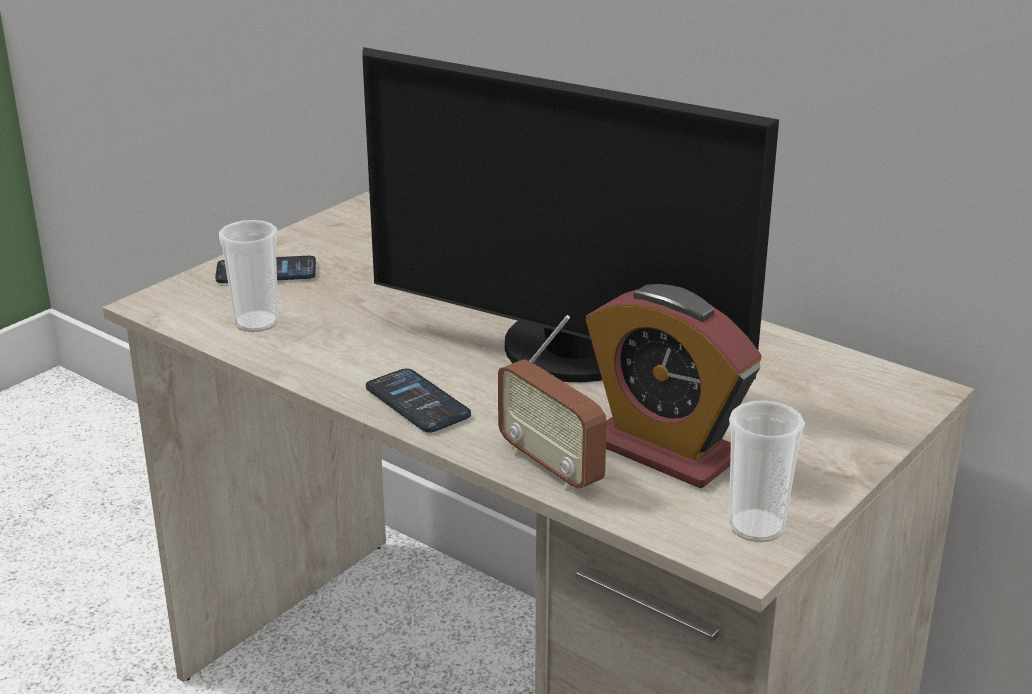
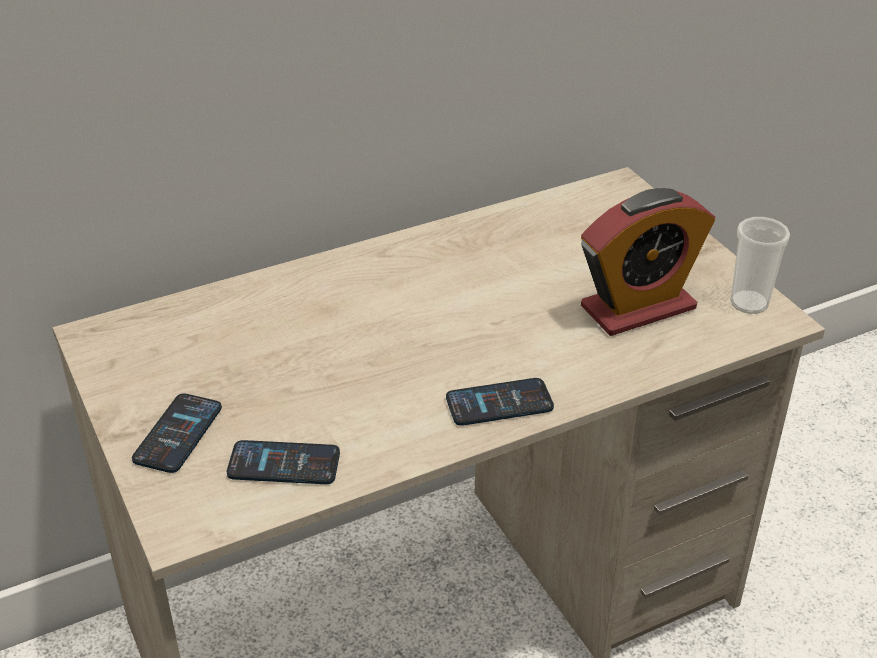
camera: 65 degrees left, 10 degrees up
cup [219,220,278,332] -> phone [227,440,340,484]
monitor [362,47,779,382] -> none
radio [498,315,607,491] -> none

